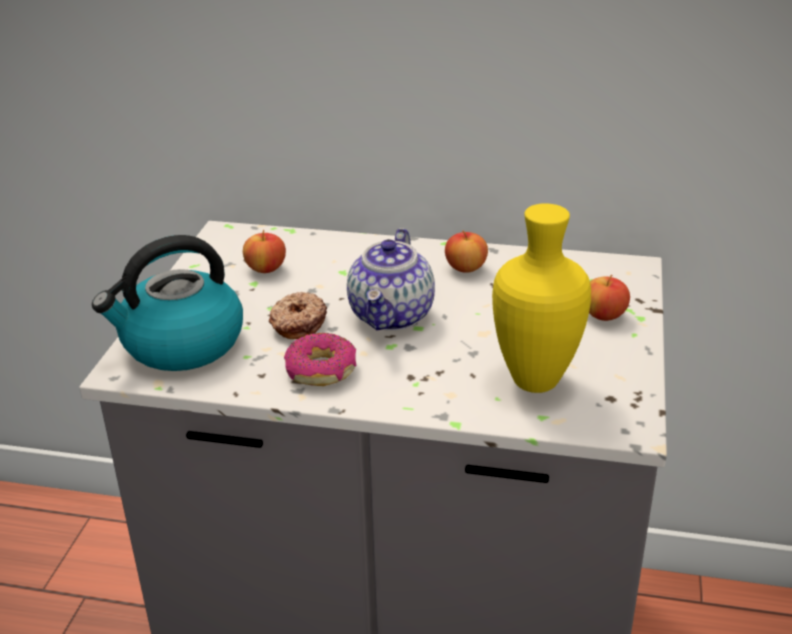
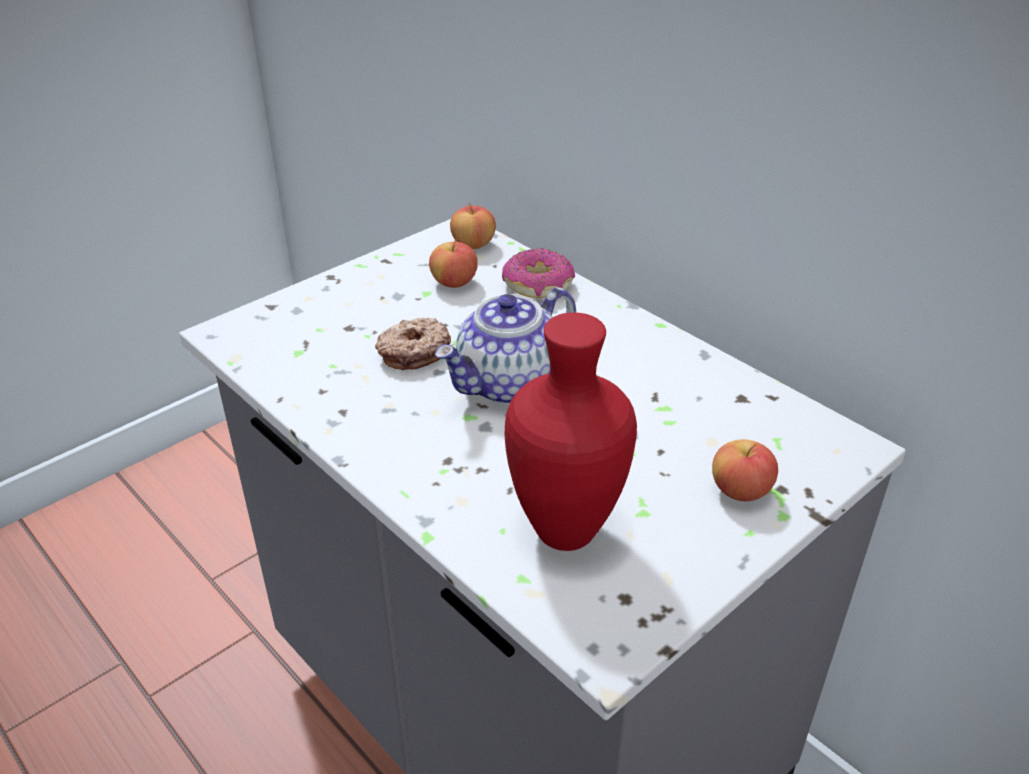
camera: 35 degrees right, 5 degrees up
kettle [92,235,243,371] -> none
donut [284,333,356,386] -> donut moved to [502,248,575,298]
apple [445,231,488,273] -> apple moved to [450,203,496,249]
yellow vase [492,203,591,393] -> red vase [505,312,637,551]

